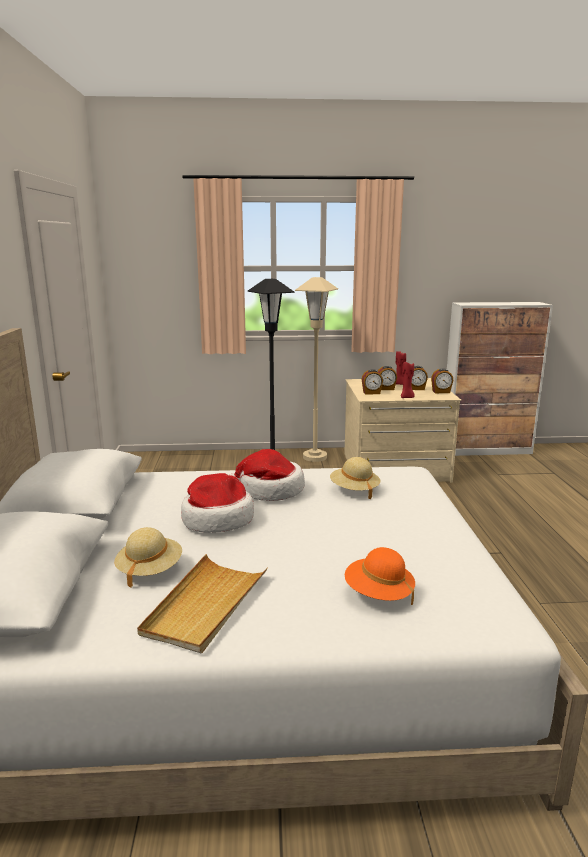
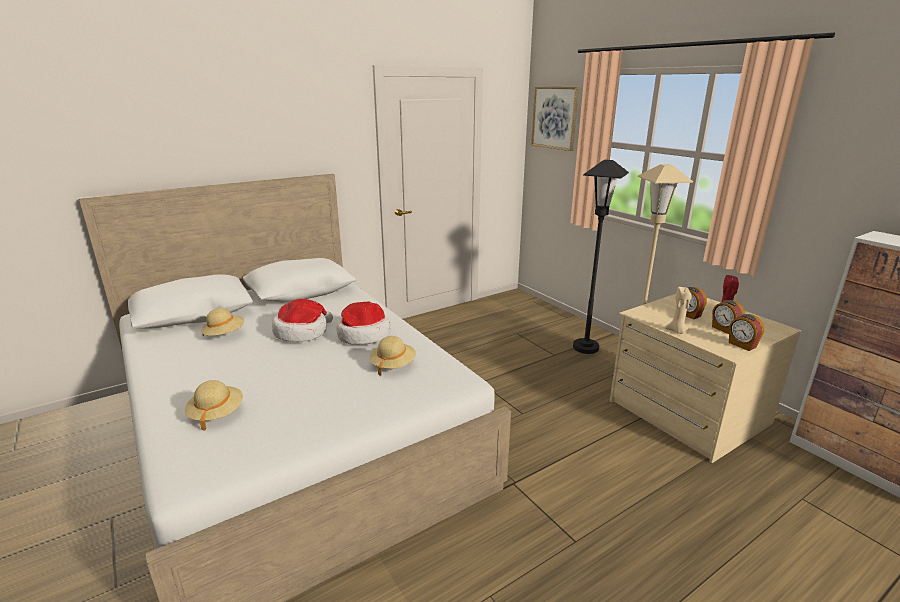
camera: 60 degrees right, 5 degrees up
beige tray [137,554,268,653] -> none
orange hat [345,547,415,605] -> beige hat [185,380,243,431]
alarm clock [361,369,383,395] -> none
red candle [401,362,415,398] -> beige candle [665,287,692,334]
none -> picture [531,86,579,151]

